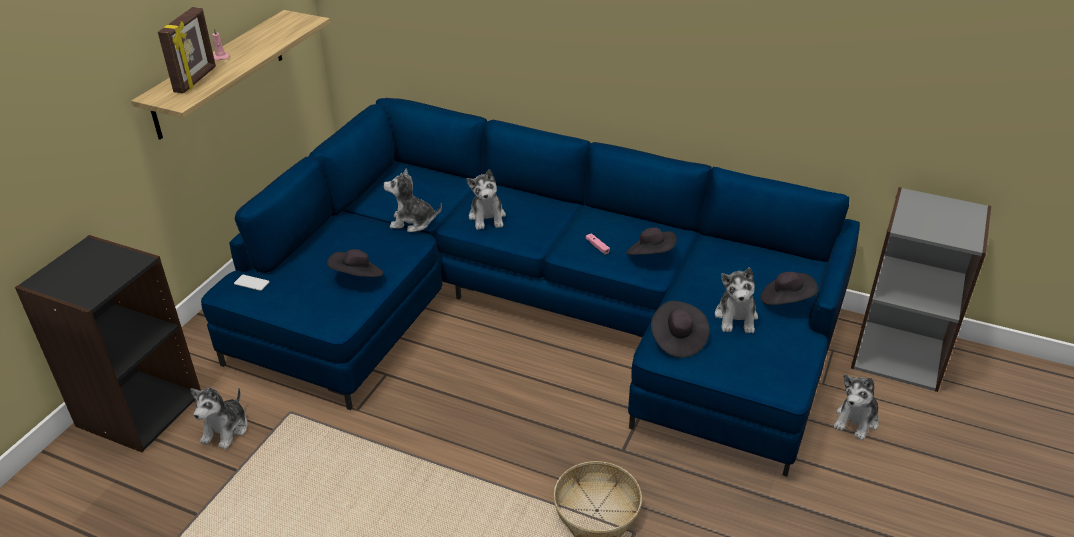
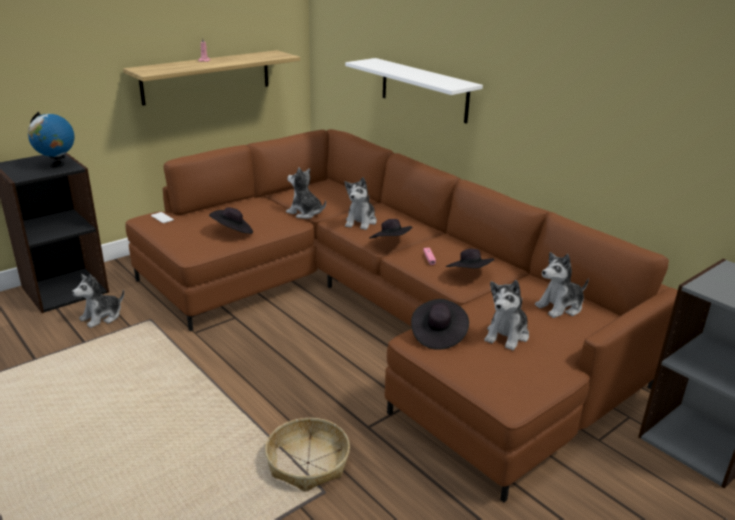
camera: 25 degrees right, 10 degrees down
picture frame [158,7,216,93] -> none
blue sofa [201,98,860,477] -> brown sofa [125,129,678,502]
black hat [760,272,818,305] -> black hat moved to [369,219,412,238]
plush toy [834,374,879,440] -> plush toy moved to [535,252,589,318]
none -> globe [28,112,74,168]
none -> white shelf [345,58,483,124]

